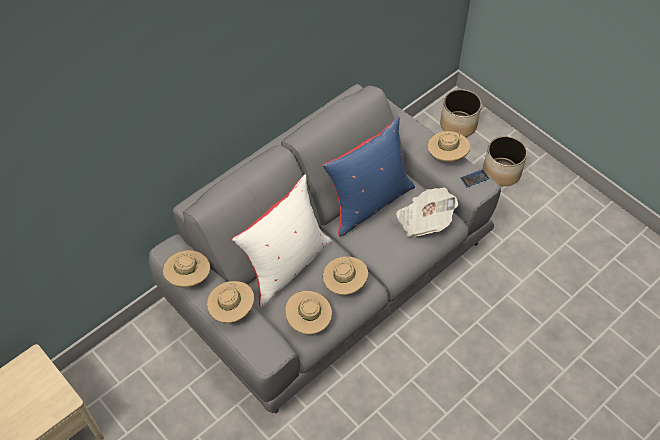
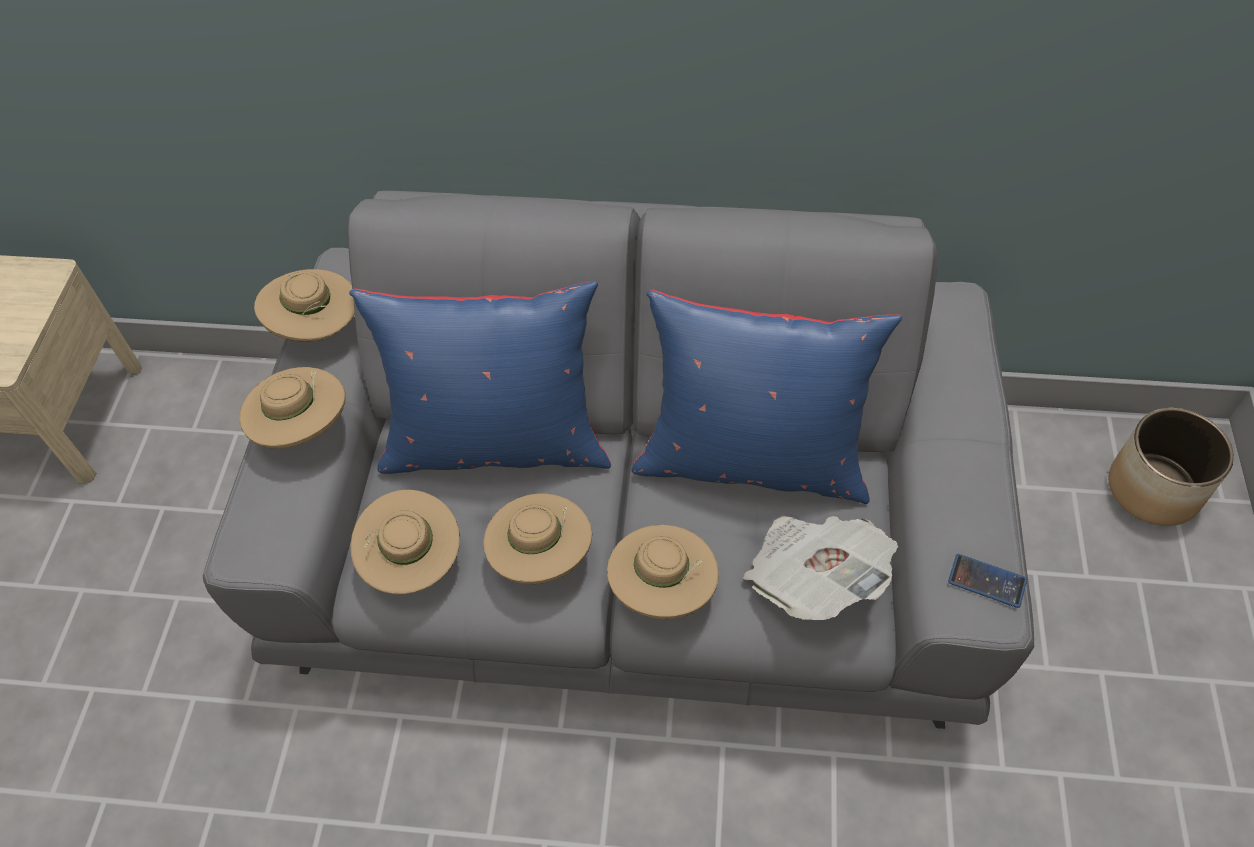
camera: 50 degrees right, 0 degrees up
white pillow [232,174,332,307] -> blue pillow [349,281,611,474]
beige hat [428,131,471,162] -> beige hat moved to [607,525,719,619]
planter [483,136,527,186] -> none

